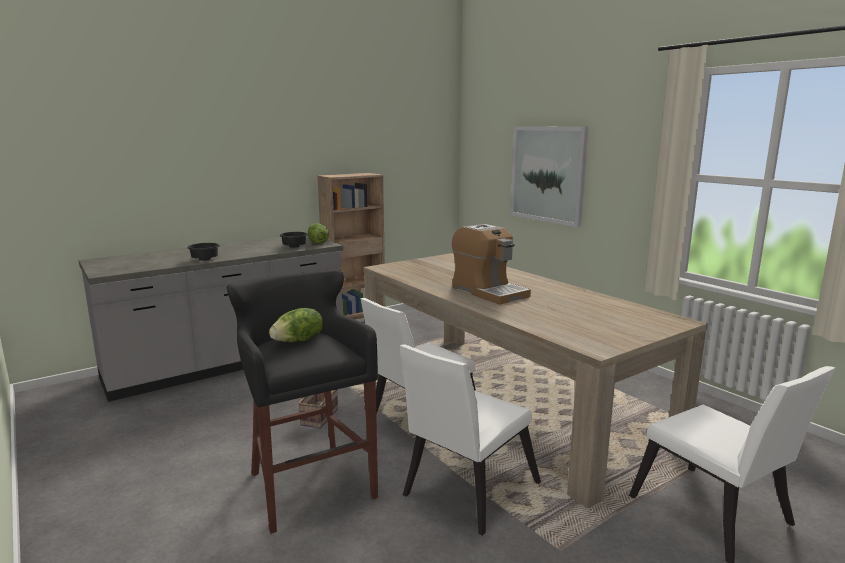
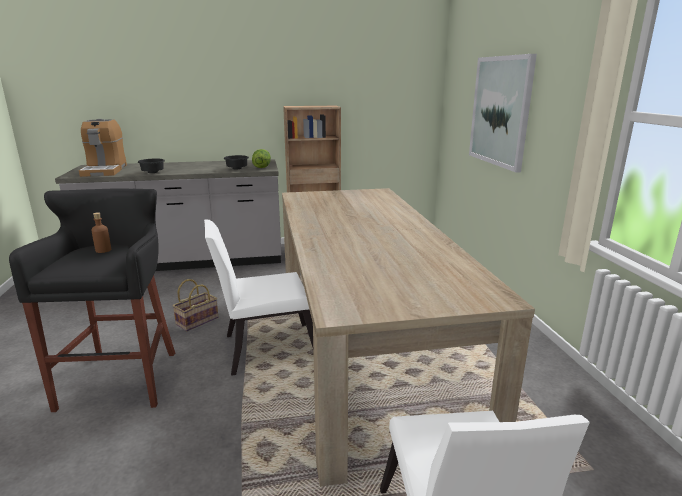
camera: 25 degrees right, 5 degrees up
lettuce [269,308,323,342] -> brown bottle [91,212,111,253]
white chair [400,344,541,536] -> none
coffee machine [452,224,531,305] -> coffee machine moved to [79,119,127,177]

